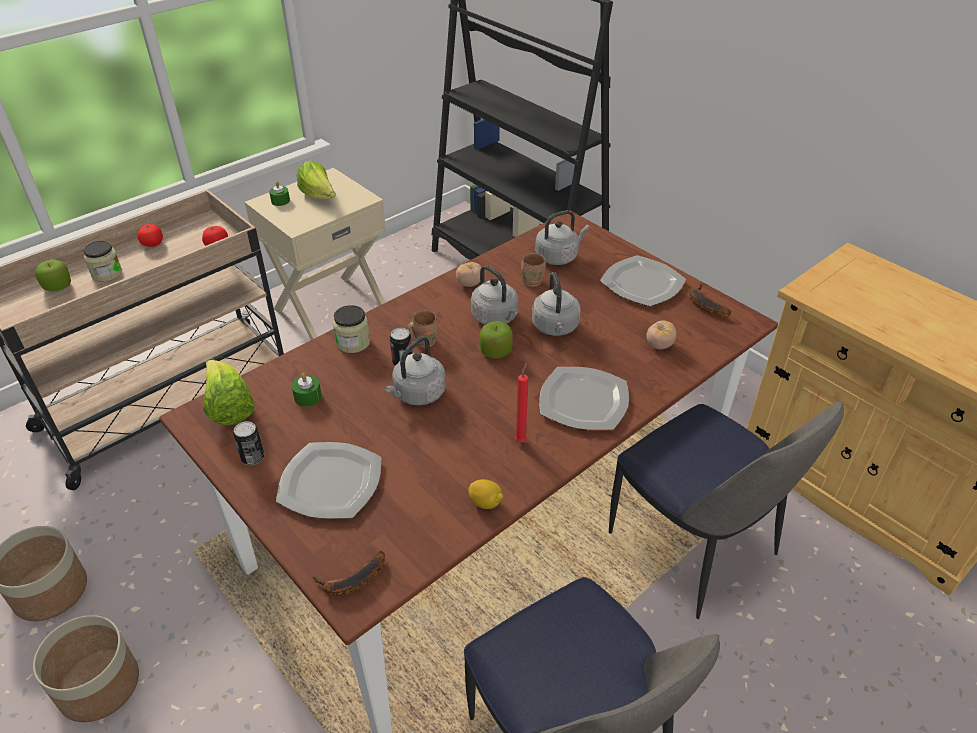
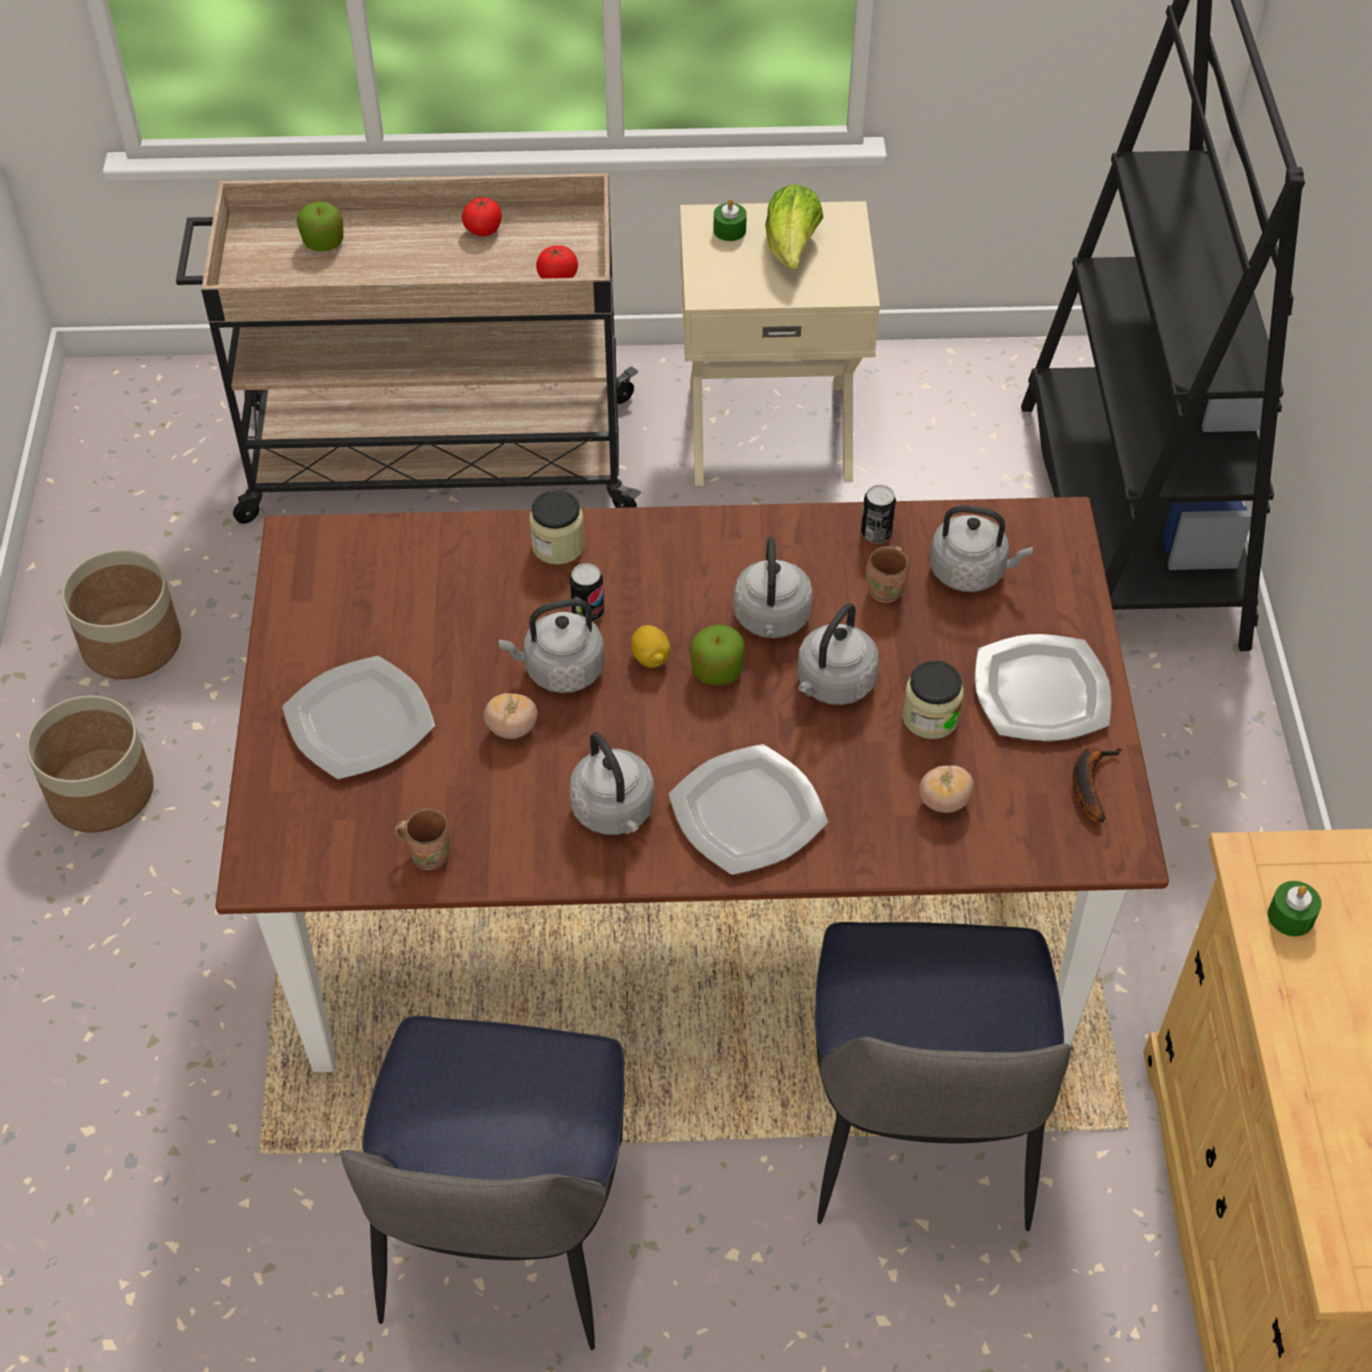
camera: 40 degrees right, 10 degrees up
jar [83,241,122,282] -> jar moved to [902,660,964,739]
lettuce [203,360,255,426] -> none
can [233,421,264,465] -> can moved to [861,485,896,543]
green candle [292,373,322,407] -> green candle moved to [1268,881,1322,936]
banana [313,551,385,596] -> none
brown mug [406,310,438,348] -> brown mug moved to [394,808,450,870]
tomato [456,262,482,287] -> tomato moved to [484,693,538,739]
lemon [468,479,503,509] -> lemon moved to [631,625,670,668]
red candle [515,363,528,442] -> grey kettle [569,732,654,835]

